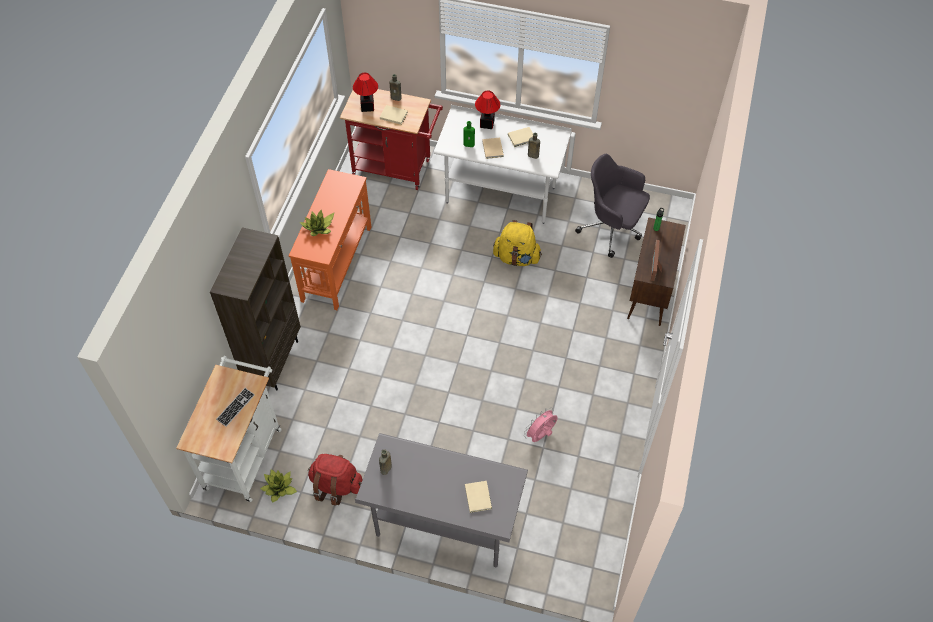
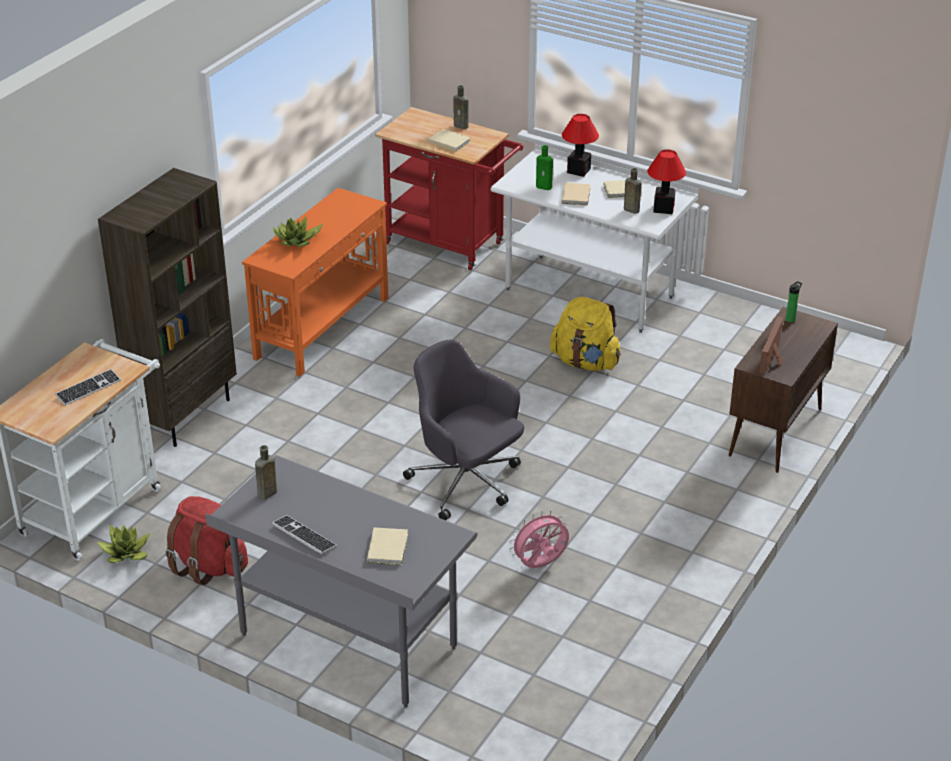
camera: 15 degrees right, 20 degrees down
table lamp [353,73,378,112] -> table lamp moved to [647,150,686,214]
grey office chair [575,154,650,258] -> grey office chair moved to [403,340,524,520]
none -> keyboard [272,515,337,555]

